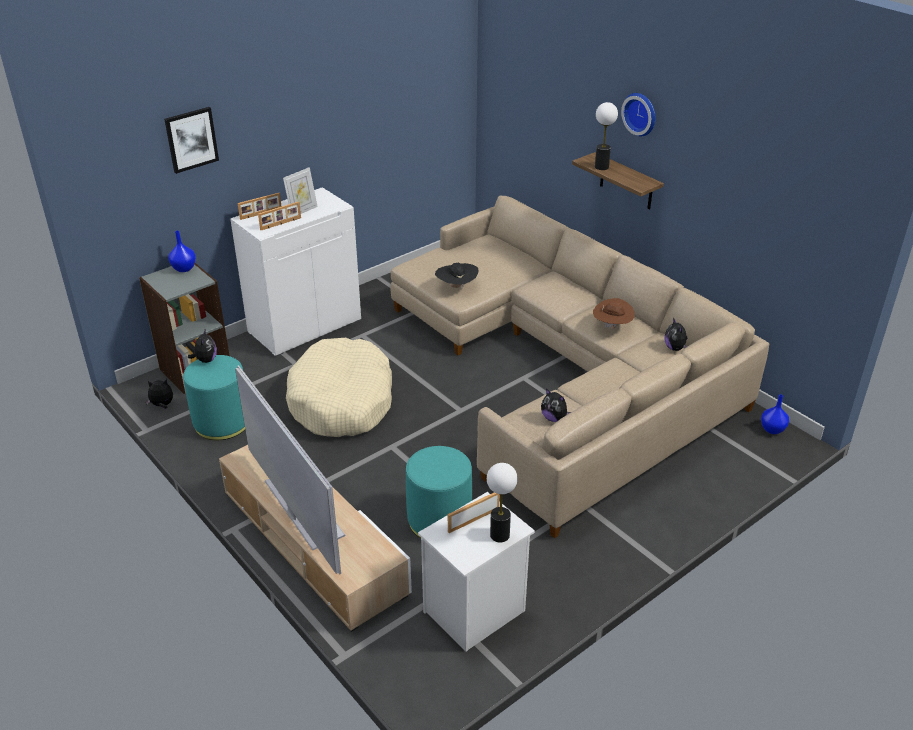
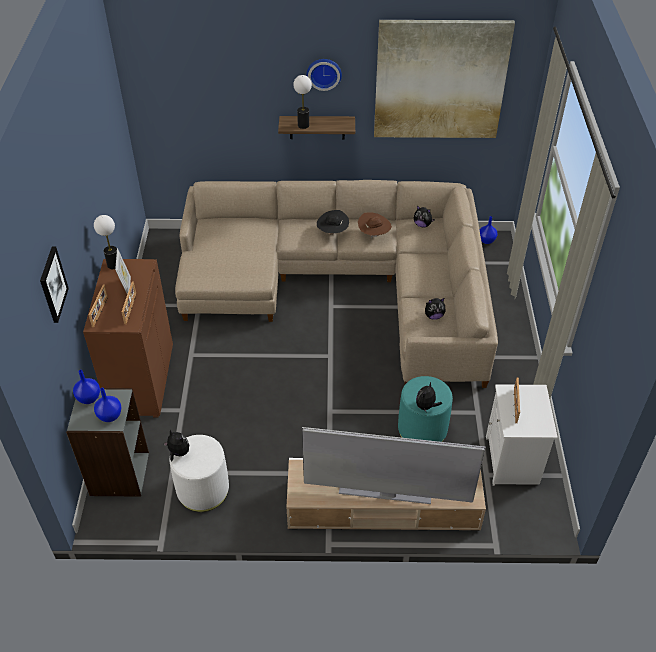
camera: 50 degrees left, 10 degrees up
plush toy [146,379,173,409] -> plush toy moved to [416,382,442,412]
turquoise ottoman [183,355,245,440] -> white ottoman [170,435,229,512]
white cabinet [230,187,361,357] -> brown cabinet [83,259,173,418]
beige dog bed [286,338,392,437] -> none
black hat [435,263,479,288] -> black hat moved to [317,210,349,235]
table lamp [487,463,518,542] -> table lamp moved to [94,215,117,269]
none -> blue vase [94,388,122,422]
none -> picture [374,20,515,138]

